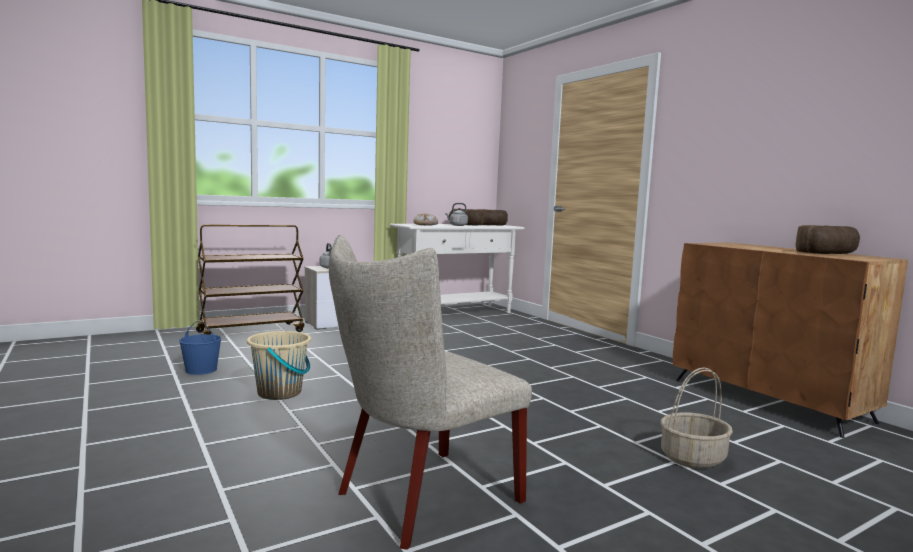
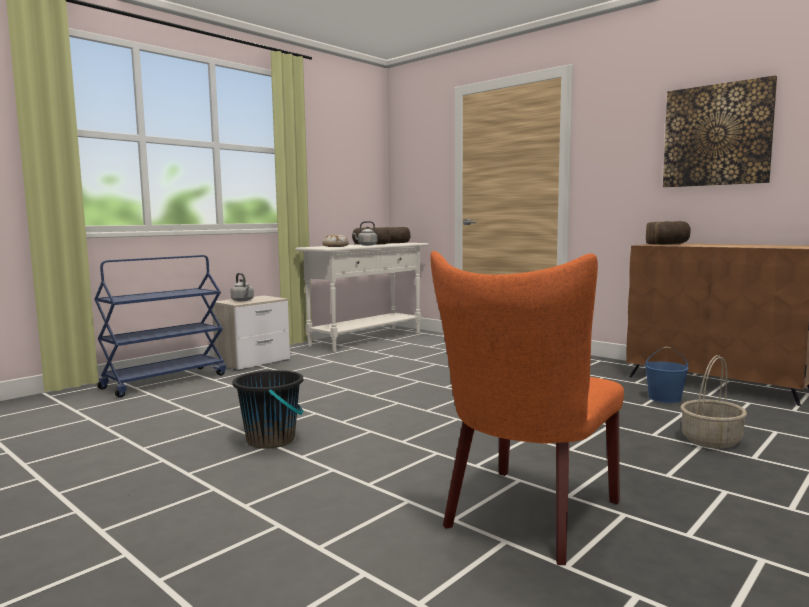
camera: 15 degrees left, 0 degrees up
blue bucket [179,320,222,375] -> blue bucket moved to [645,347,689,403]
brown cart [196,225,304,335] -> blue cart [94,255,226,398]
beige bucket [247,331,311,400] -> black bucket [232,370,304,449]
beige chair [329,235,532,550] -> orange chair [430,251,624,565]
bread [796,225,860,254] -> bread moved to [646,221,691,245]
none -> picture [663,75,777,187]

